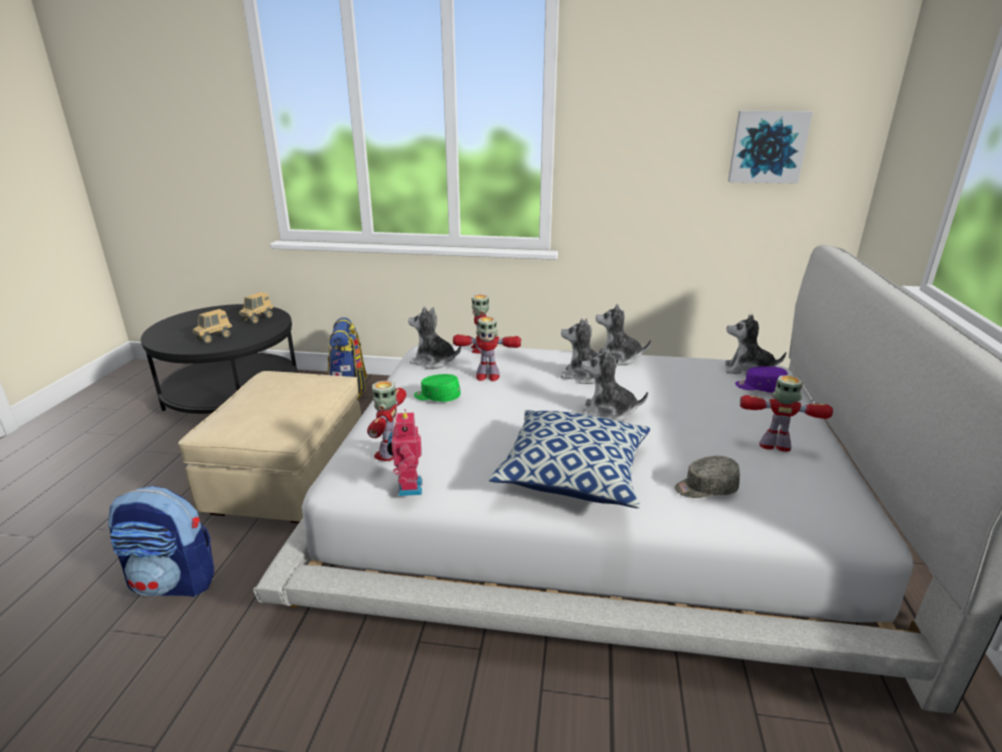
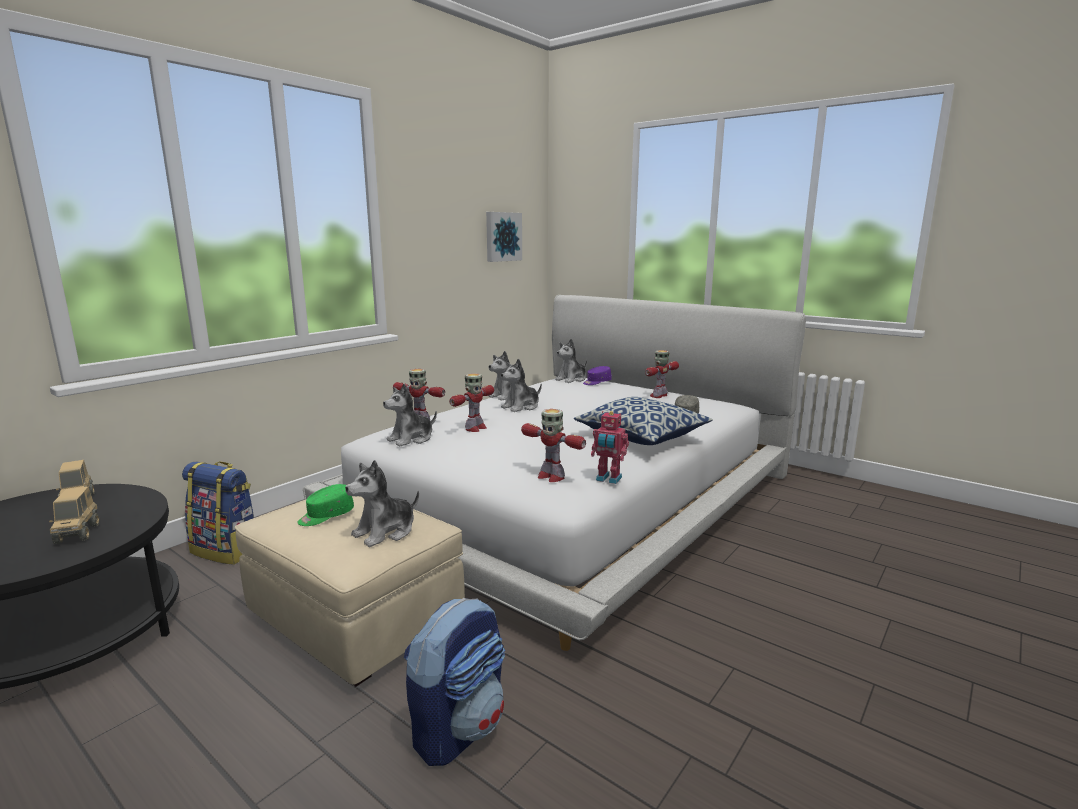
camera: 60 degrees left, 10 degrees down
green cap [414,374,461,402] -> green cap moved to [297,484,354,526]
plush toy [581,348,648,422] -> plush toy moved to [345,460,419,547]

